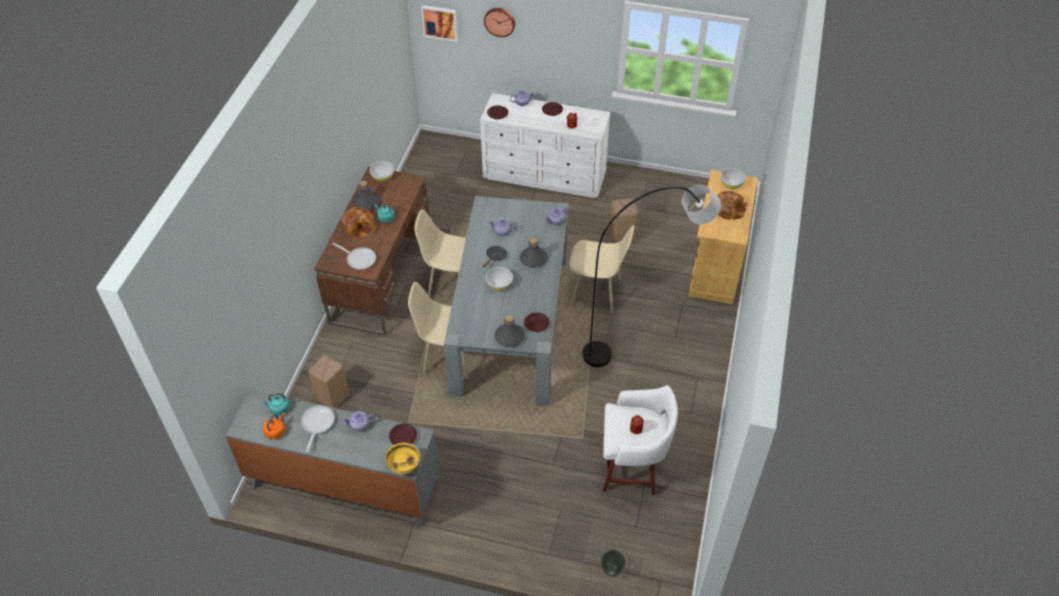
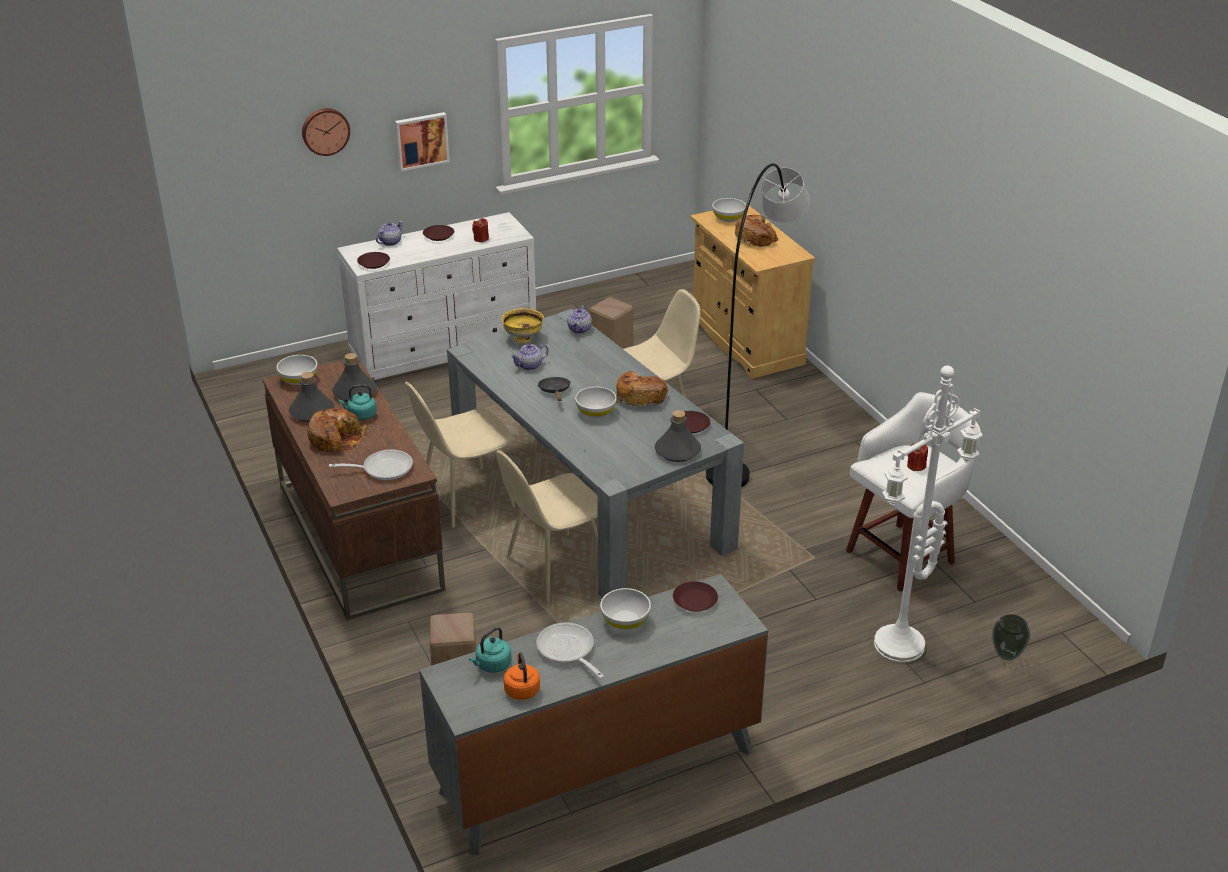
camera: 40 degrees left, 15 degrees down
teapot [342,411,376,431] -> white bowl [600,588,651,630]
yellow bowl [385,443,420,474] -> yellow bowl moved to [502,308,544,343]
picture [421,5,458,42] -> picture moved to [395,112,450,171]
grey bottle [520,237,548,268] -> grey bottle moved to [332,353,377,402]
none -> bread [616,371,668,407]
none -> white floor lamp [874,366,983,663]

